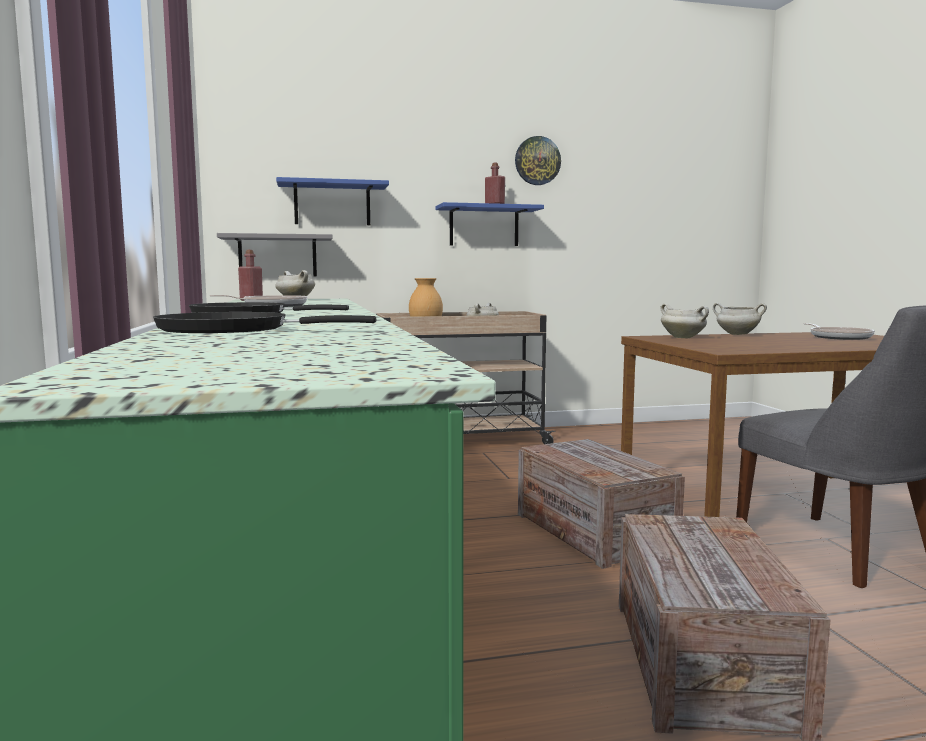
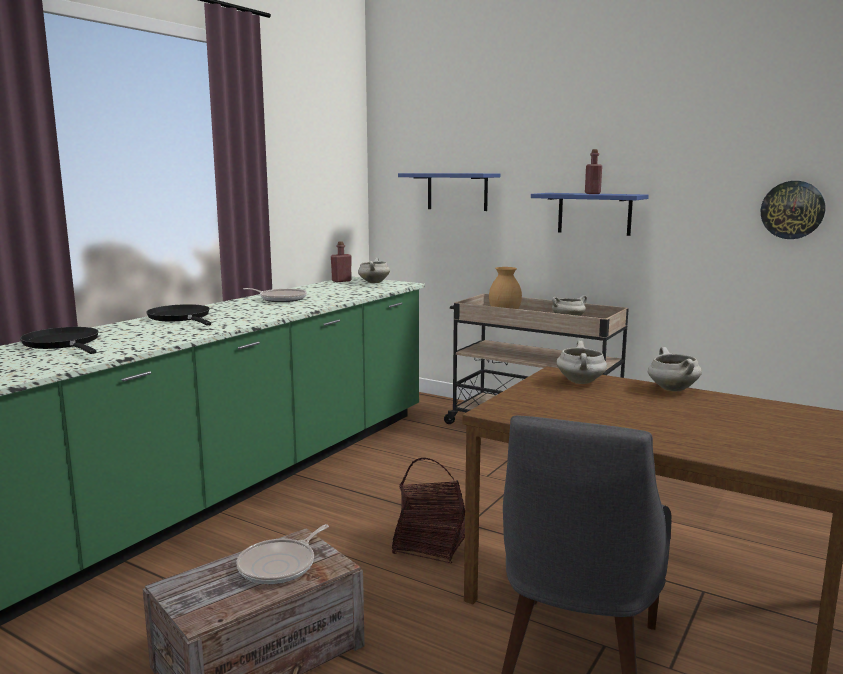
camera: 45 degrees right, 5 degrees up
grey shelf [217,233,332,277] -> none
wall clock [515,136,561,185] -> wall clock moved to [761,181,825,239]
crate [518,439,685,569] -> basket [392,458,465,563]
frying pan [803,323,875,340] -> frying pan moved to [237,524,329,584]

